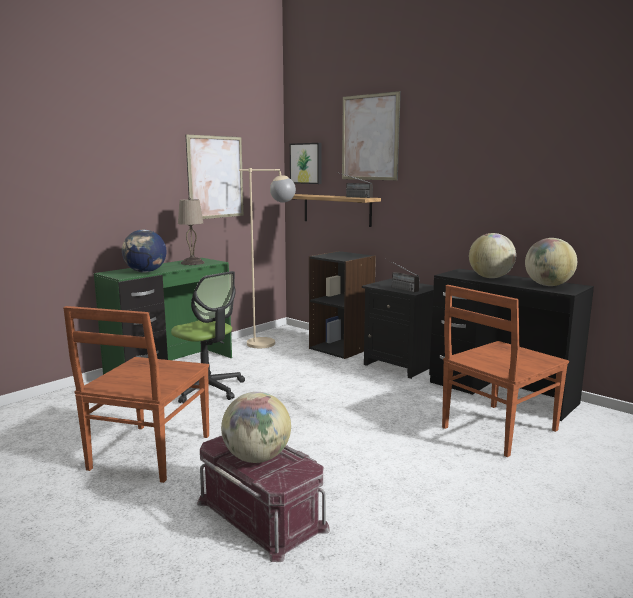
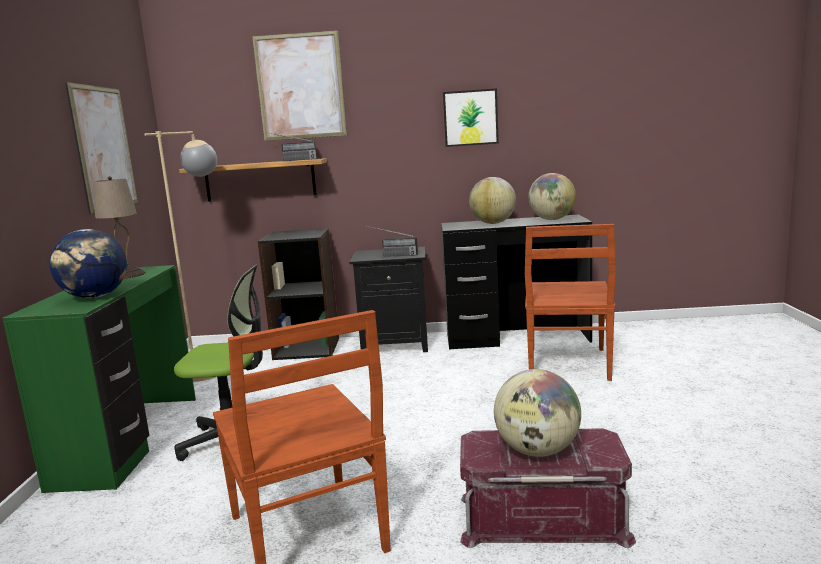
camera: 40 degrees left, 0 degrees up
picture [290,143,322,184] -> picture moved to [443,88,499,147]

